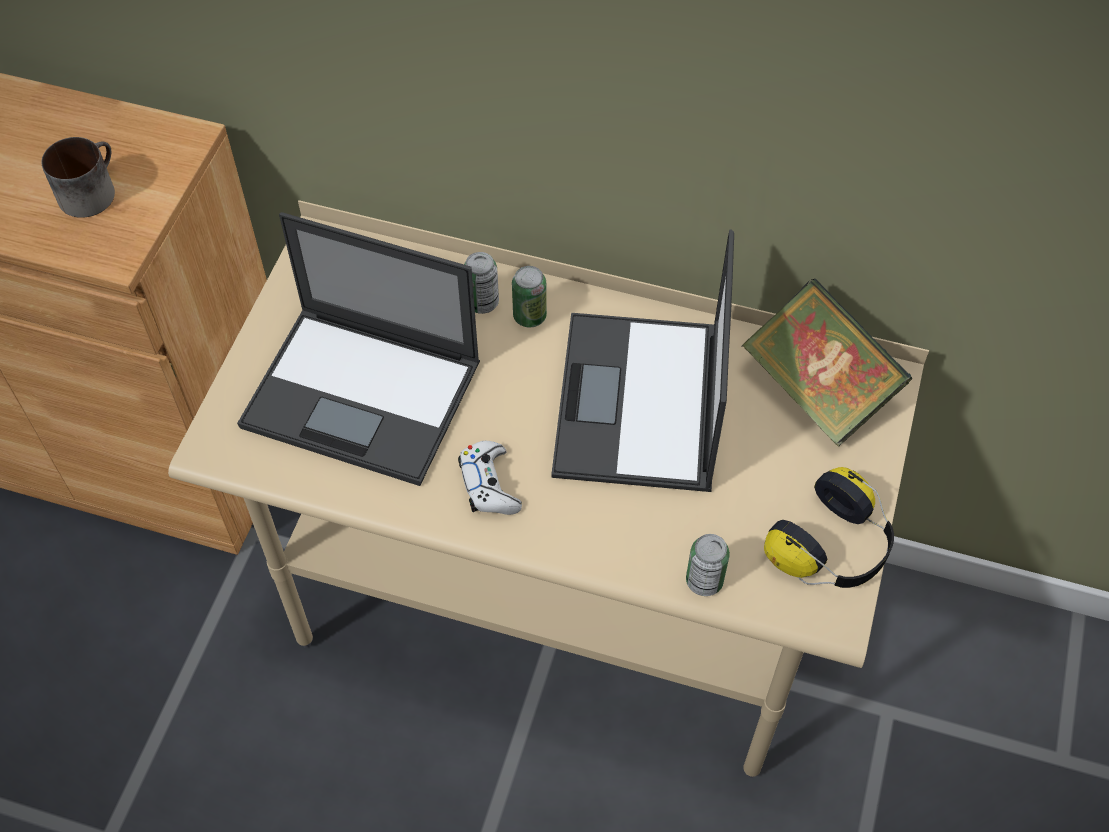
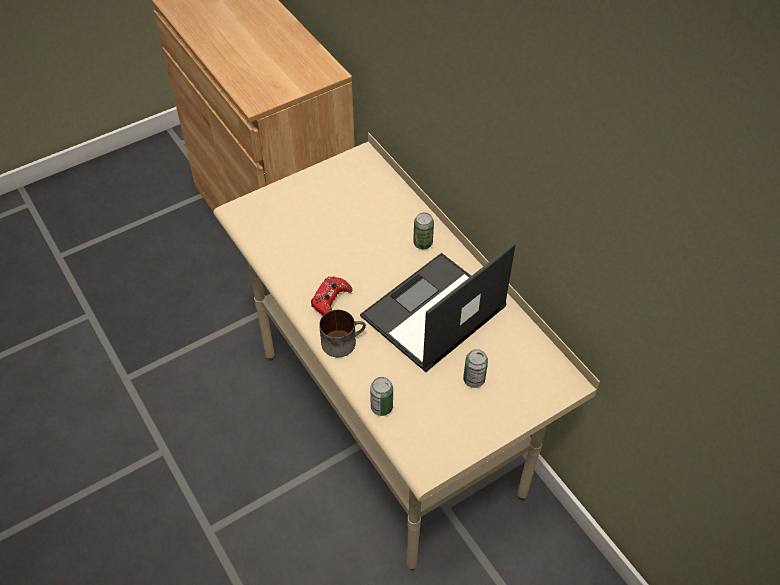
camera: 40 degrees right, 5 degrees down
mug [41,137,115,218] -> mug moved to [319,310,366,357]
laptop [237,212,480,486] -> none
white game controller [458,441,522,515] -> red game controller [311,276,352,316]
can [464,252,499,314] -> can moved to [463,349,488,388]
book [742,279,912,446] -> none
headphones [764,467,894,588] -> none

